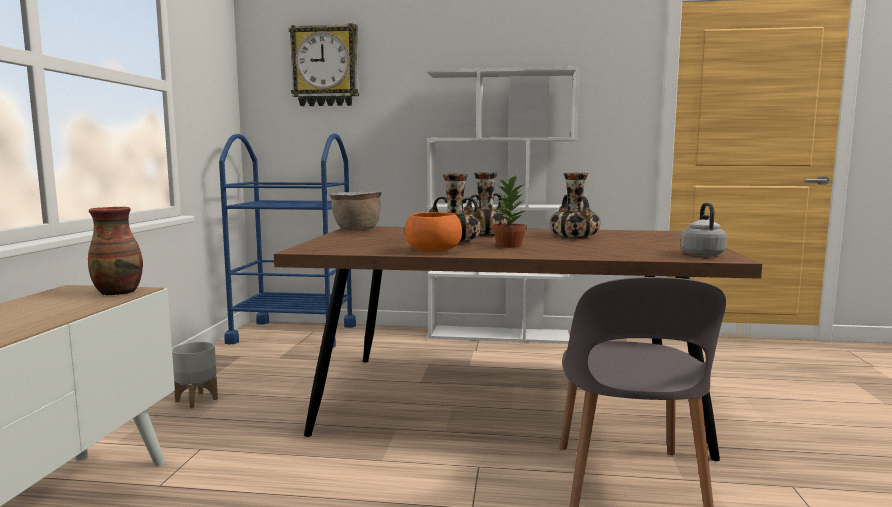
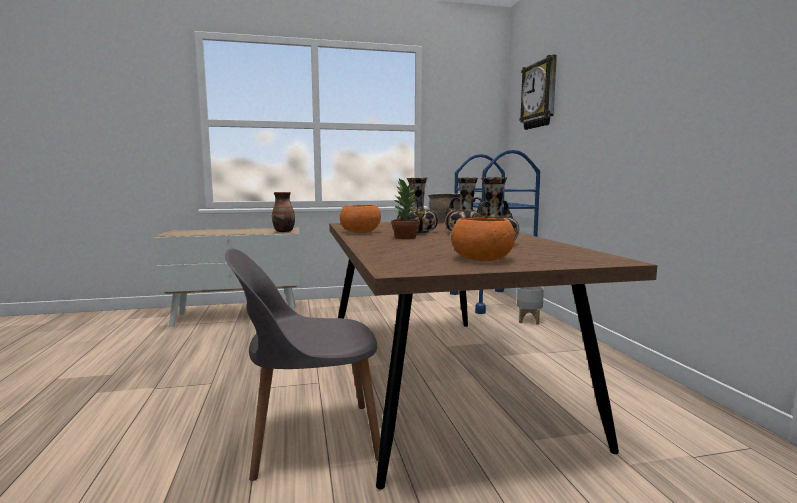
camera: 70 degrees right, 0 degrees up
grey planter [172,341,218,408] -> grey planter moved to [517,286,544,325]
white bookcase [427,67,580,344] -> none
grey kettle [680,203,727,257] -> none
none -> orange bowl [451,218,515,261]

